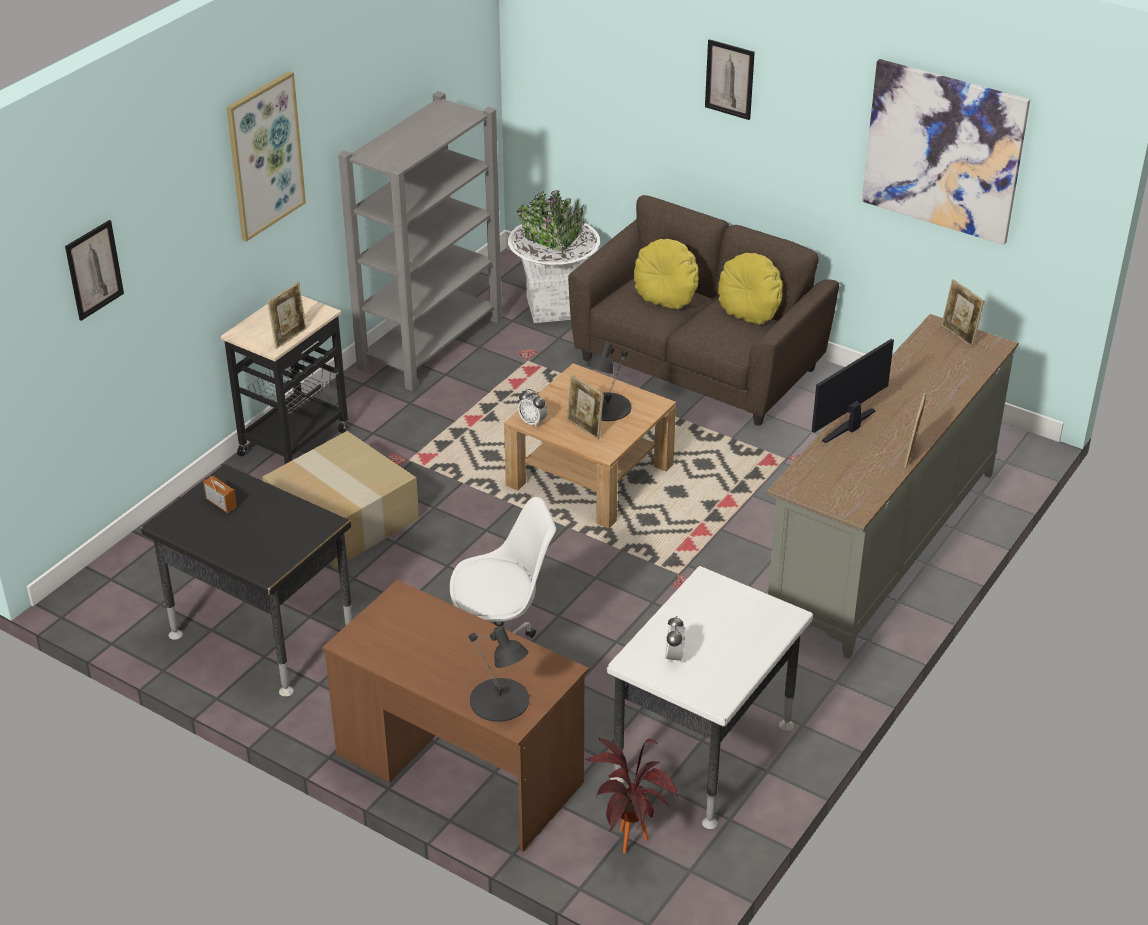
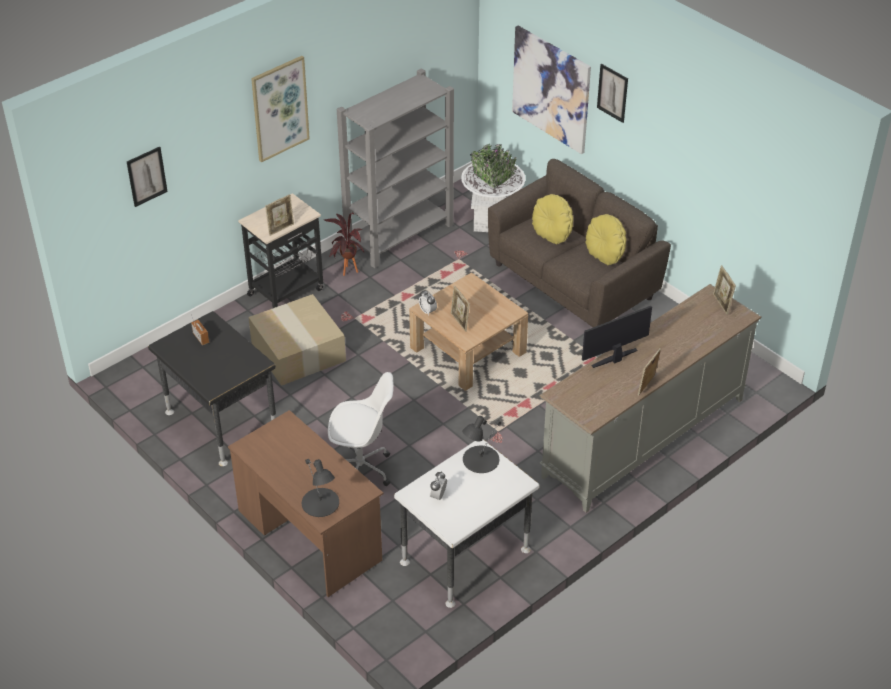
camera: 15 degrees right, 5 degrees up
black table lamp [586,342,631,421] -> black table lamp moved to [462,416,501,473]
potted plant [586,738,678,853] -> potted plant moved to [323,213,364,276]
picture [862,59,1030,245] -> picture moved to [512,26,591,154]

